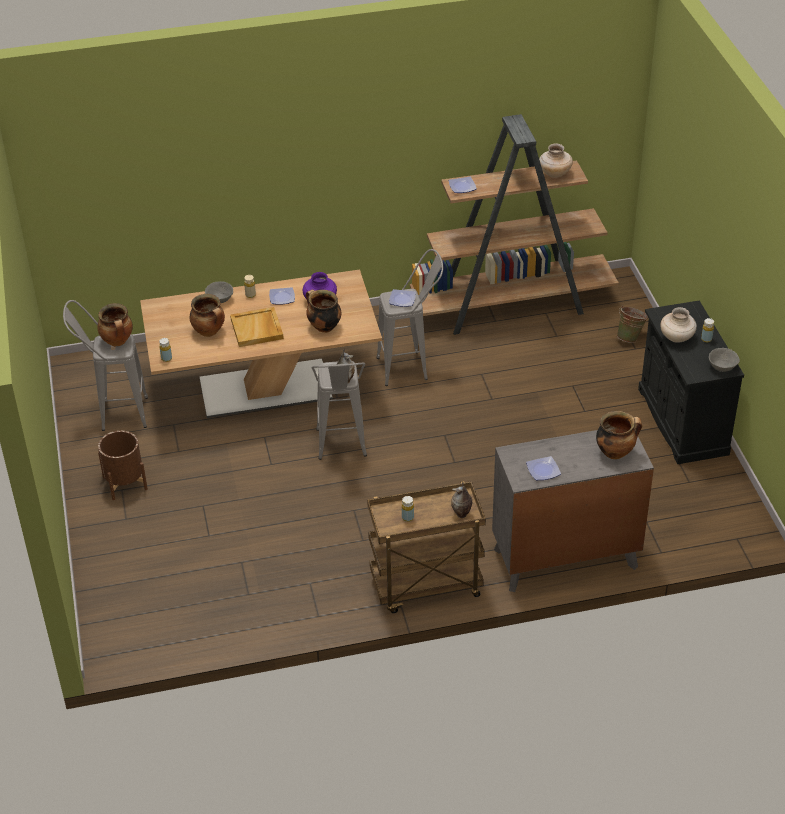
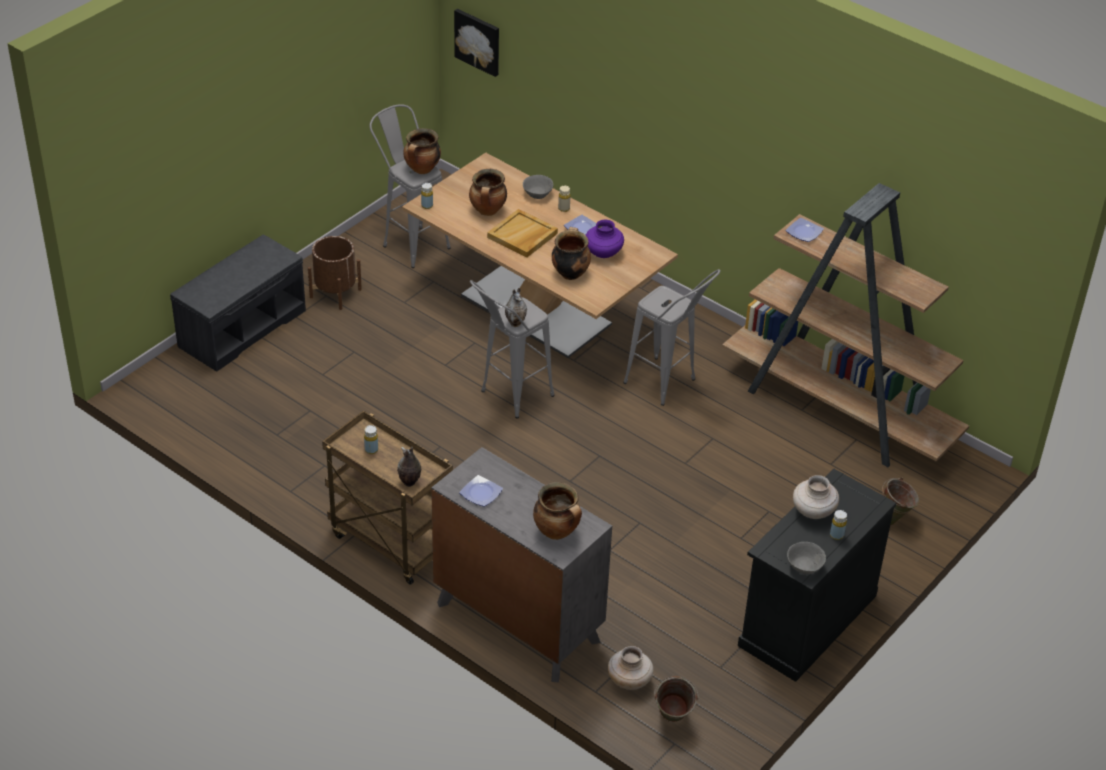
camera: 50 degrees right, 0 degrees up
plate [389,289,416,307] -> none
beige vase [539,143,573,177] -> beige vase moved to [608,646,654,690]
none -> grey bench [170,235,306,372]
none -> picture [454,9,499,77]
none -> green bucket [654,676,698,722]

